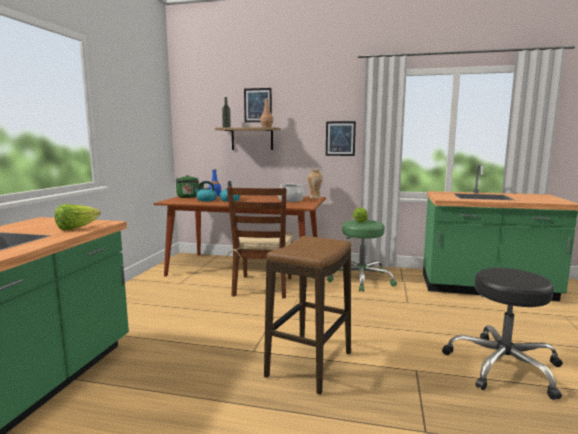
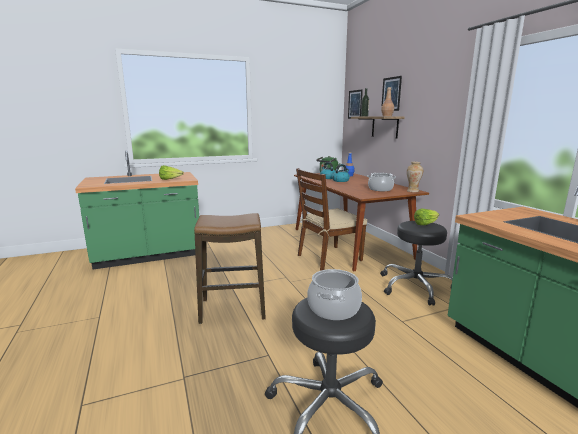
camera: 55 degrees right, 5 degrees up
picture [326,121,356,156] -> picture moved to [348,89,363,119]
green stool [327,220,397,292] -> black stool [380,221,453,306]
none -> cooking pot [307,269,362,320]

